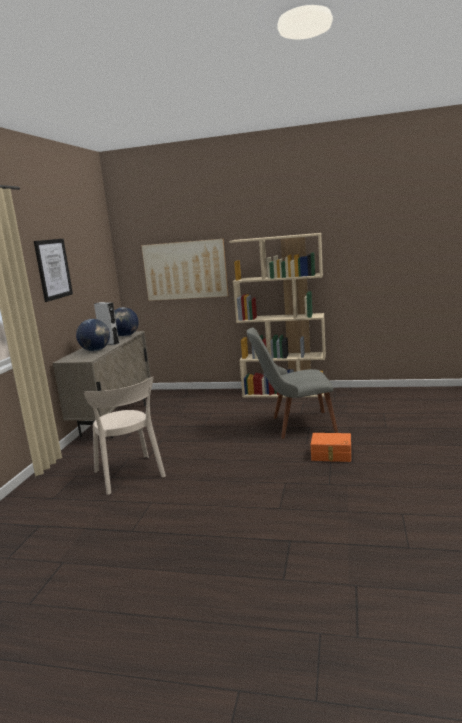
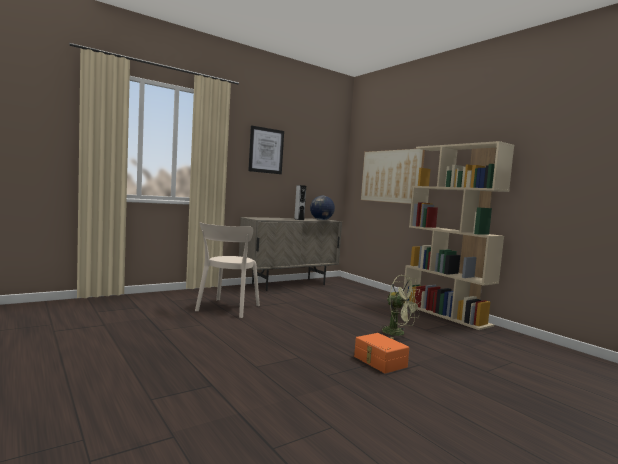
camera: 40 degrees right, 10 degrees down
globe [76,319,110,351] -> none
grey chair [247,328,338,439] -> green fan [380,275,422,339]

